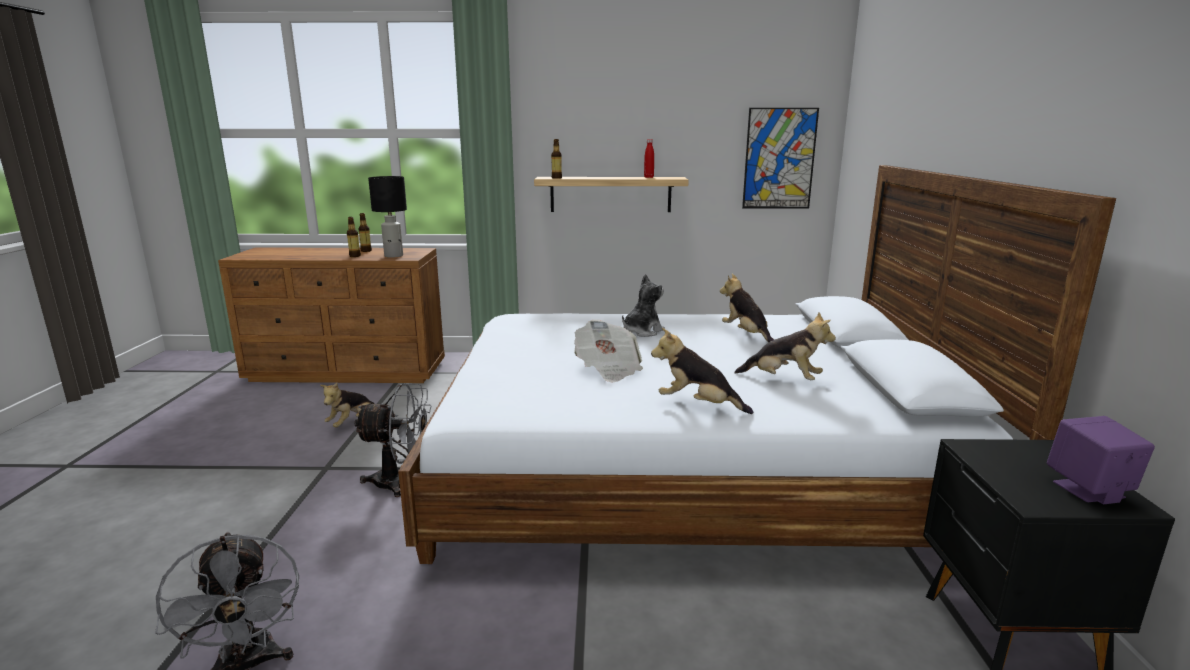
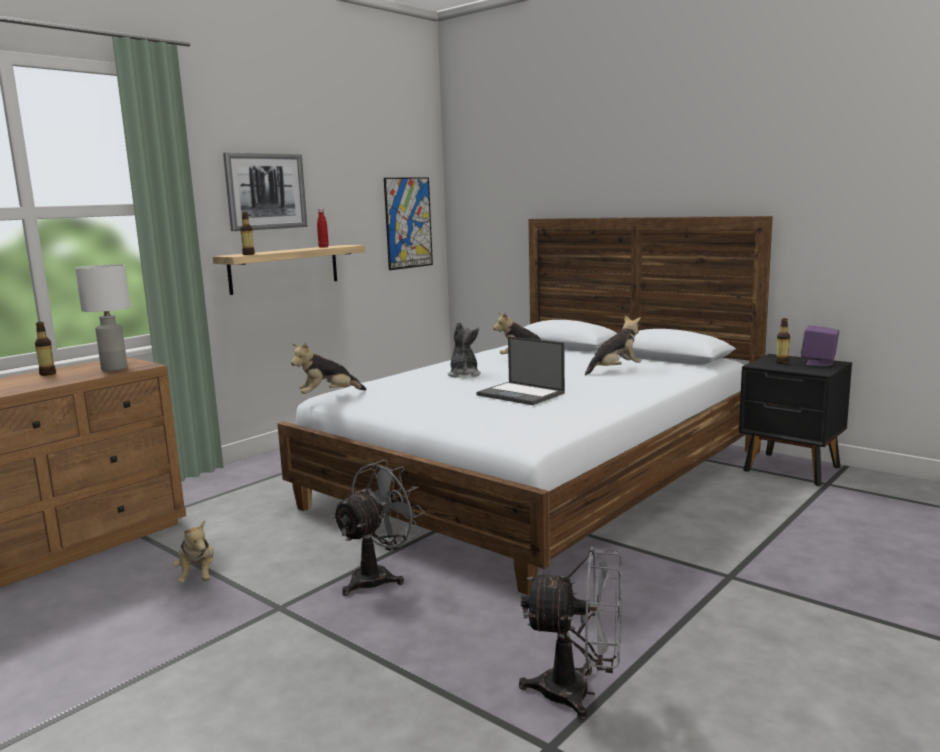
camera: 50 degrees left, 5 degrees down
bottle [347,217,361,257] -> bottle moved to [775,318,790,364]
black table lamp [368,176,407,258] -> white table lamp [75,264,130,371]
newspaper [574,320,643,383] -> laptop [477,336,565,405]
plush toy [651,328,753,414] -> plush toy moved to [291,343,367,394]
none -> picture [223,153,307,231]

